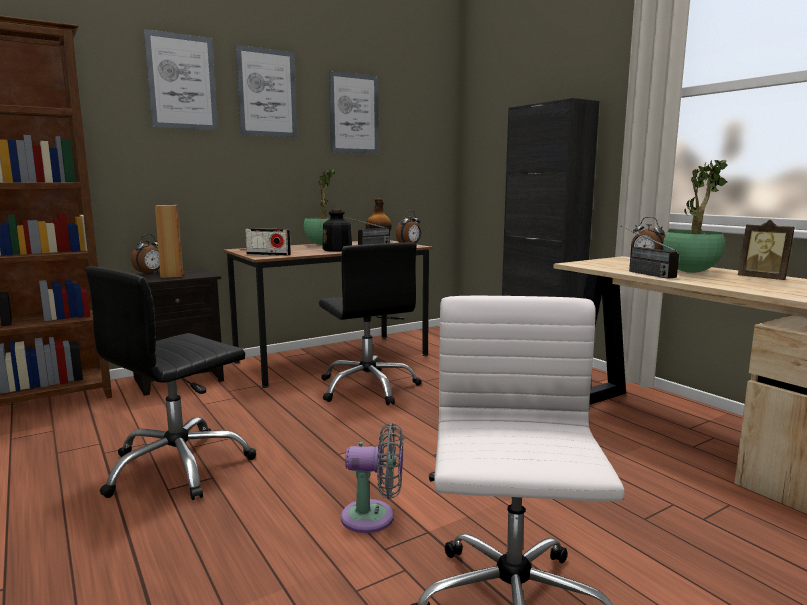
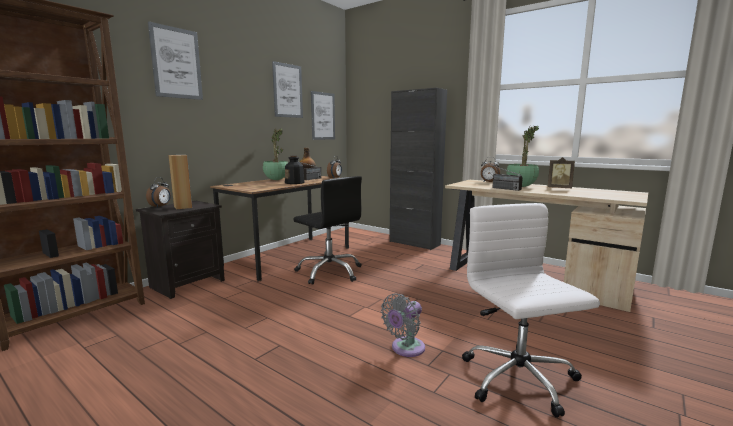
camera: 20 degrees left, 0 degrees up
black office chair [85,266,256,500] -> none
picture [235,45,297,137] -> picture moved to [311,91,335,140]
radio [245,228,291,256] -> none
grey fan [341,423,403,533] -> grey fan turned 150 degrees clockwise [381,293,425,357]

